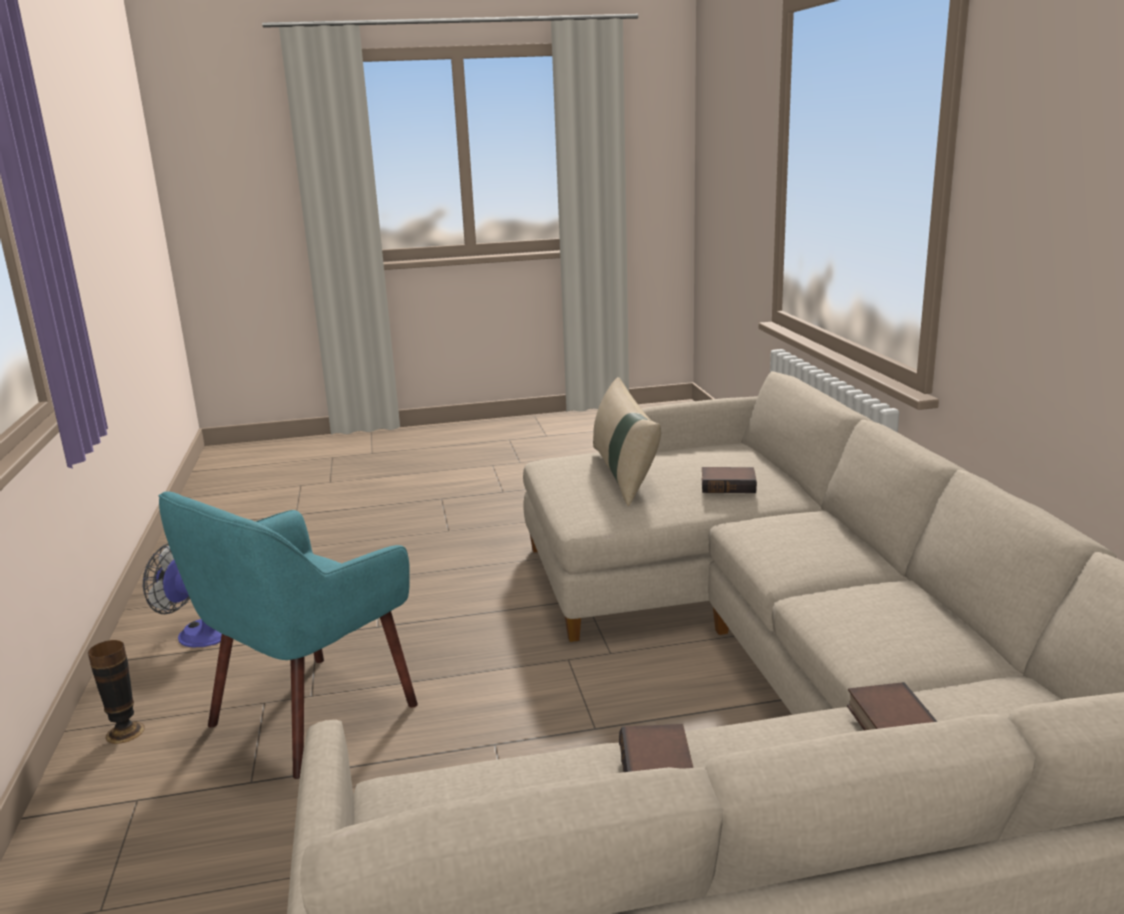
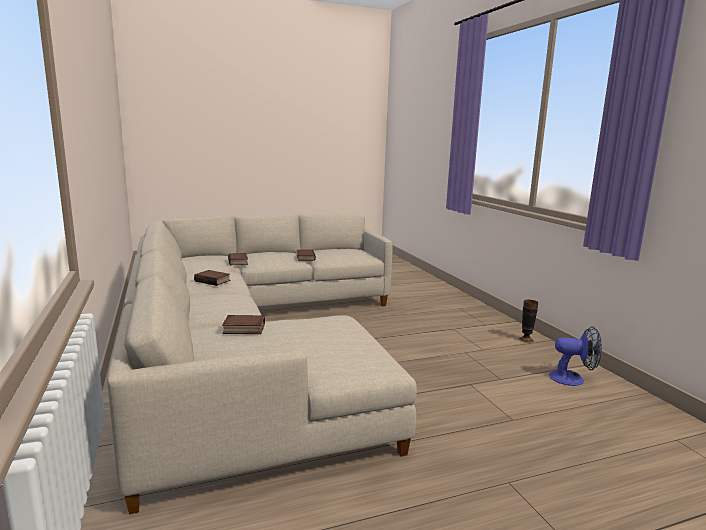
camera: 170 degrees right, 5 degrees down
turquoise armchair [159,491,418,779] -> none
beige pillow [593,377,661,506] -> none
none -> book [194,270,230,286]

